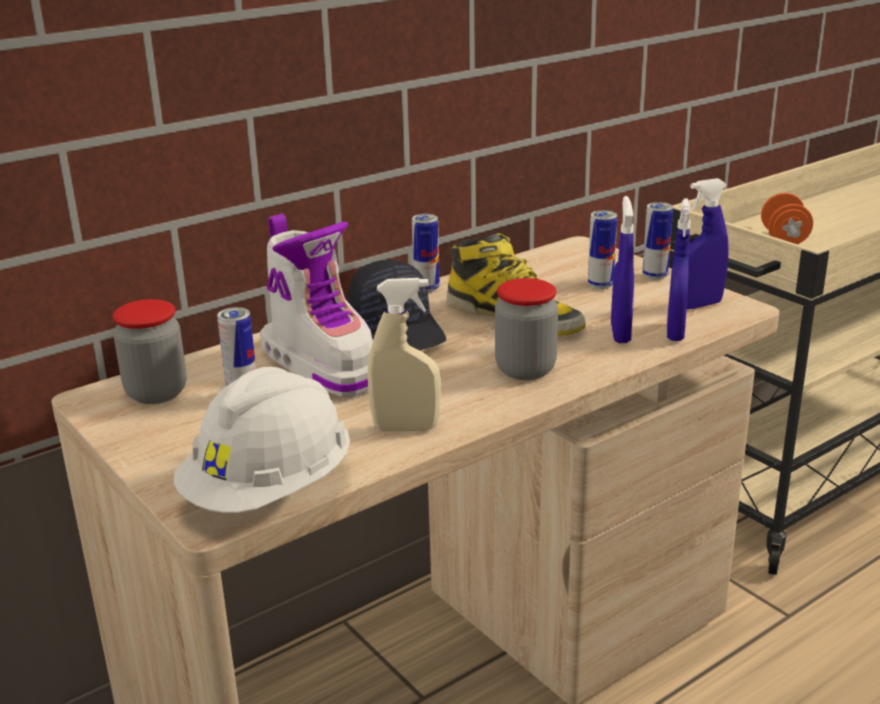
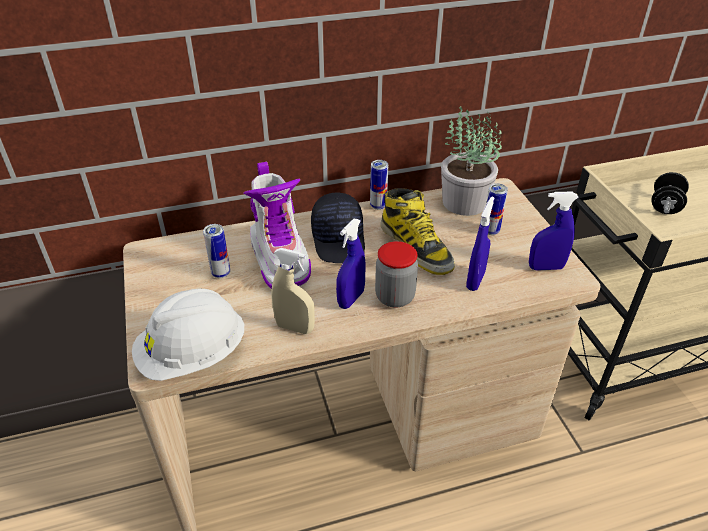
camera: 20 degrees right, 15 degrees up
jar [113,299,187,404] -> none
can [643,202,673,280] -> none
blue spray bottle [667,199,690,341] -> blue spray bottle moved to [336,219,366,309]
orange dumbbell [761,193,813,244] -> black dumbbell [651,172,689,214]
none -> potted plant [441,106,502,216]

